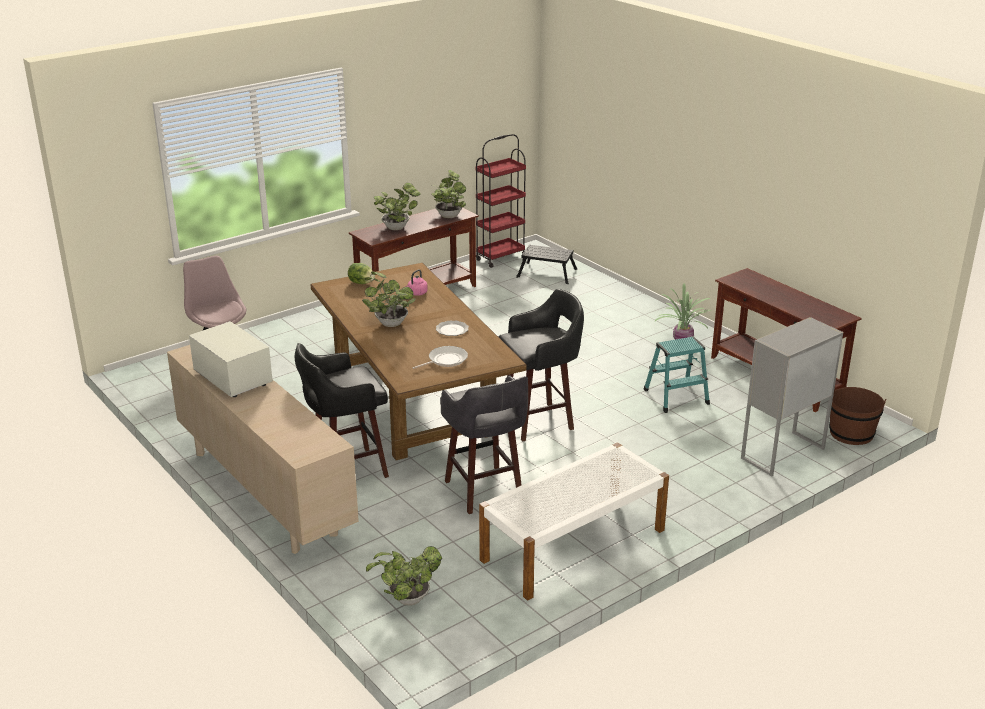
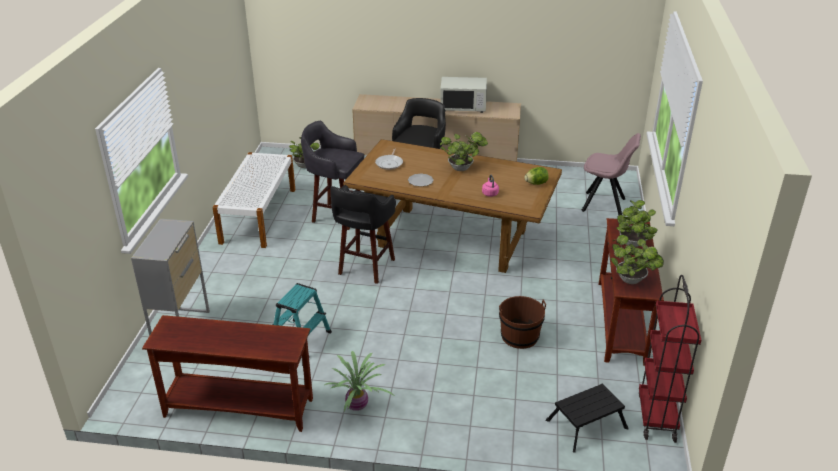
camera: 135 degrees right, 5 degrees up
brown bucket [829,387,886,445] -> brown bucket moved to [499,296,546,349]

